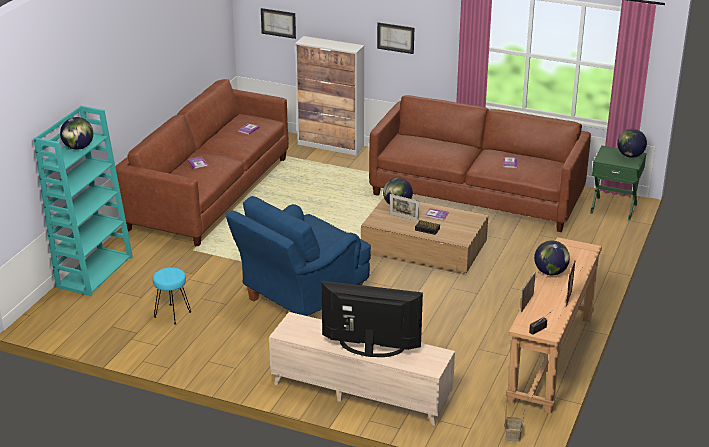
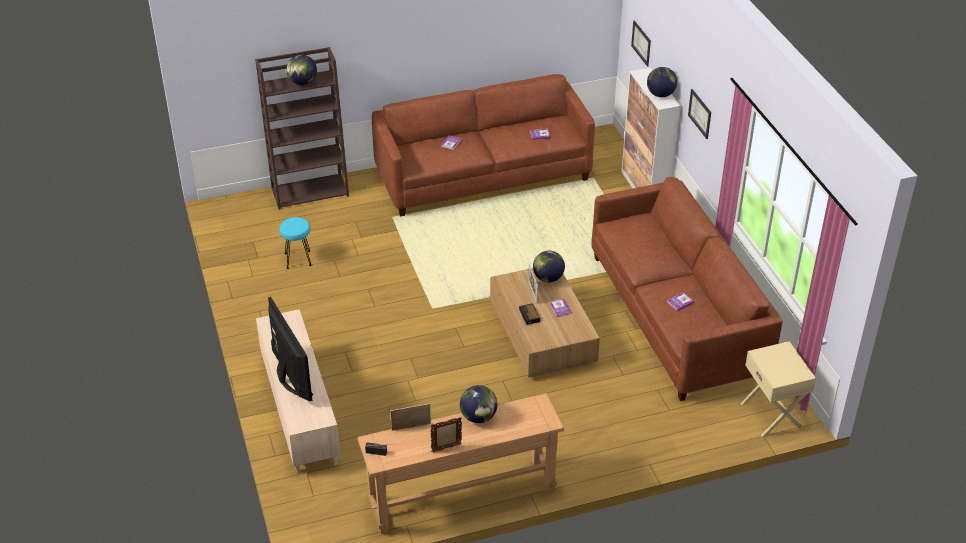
camera: 50 degrees right, 10 degrees up
turquoise bookcase [34,106,133,296] -> brown bookcase [255,47,349,210]
blue armchair [226,196,371,316] -> none
basket [505,406,525,442] -> none
green side table [590,145,647,221] -> beige side table [740,341,816,437]
globe [617,129,647,158] -> globe moved to [647,67,677,97]

